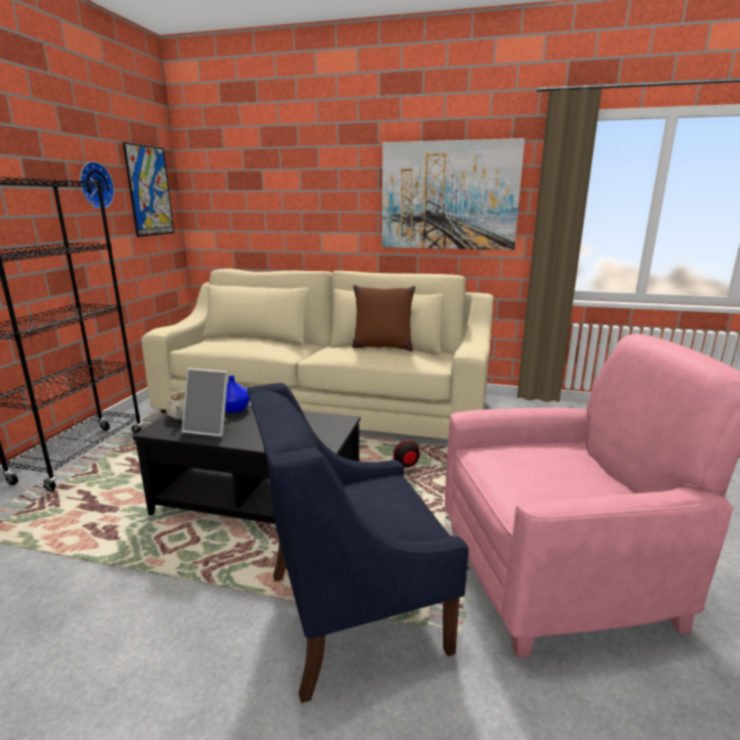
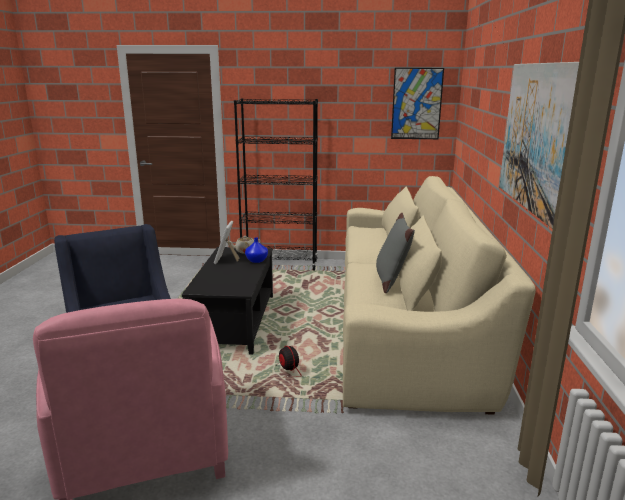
camera: 80 degrees right, 0 degrees up
wall clock [80,162,114,209] -> none
brown pillow [352,285,415,351] -> grey pillow [376,213,415,293]

